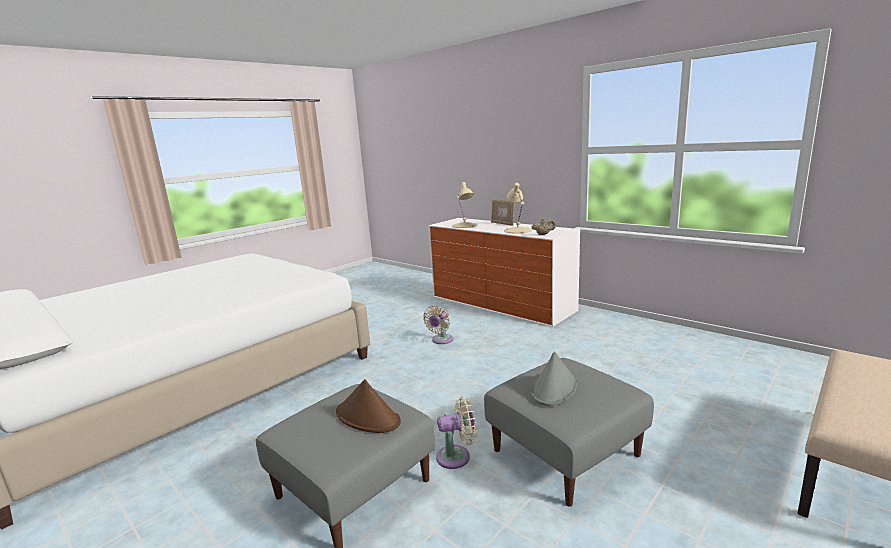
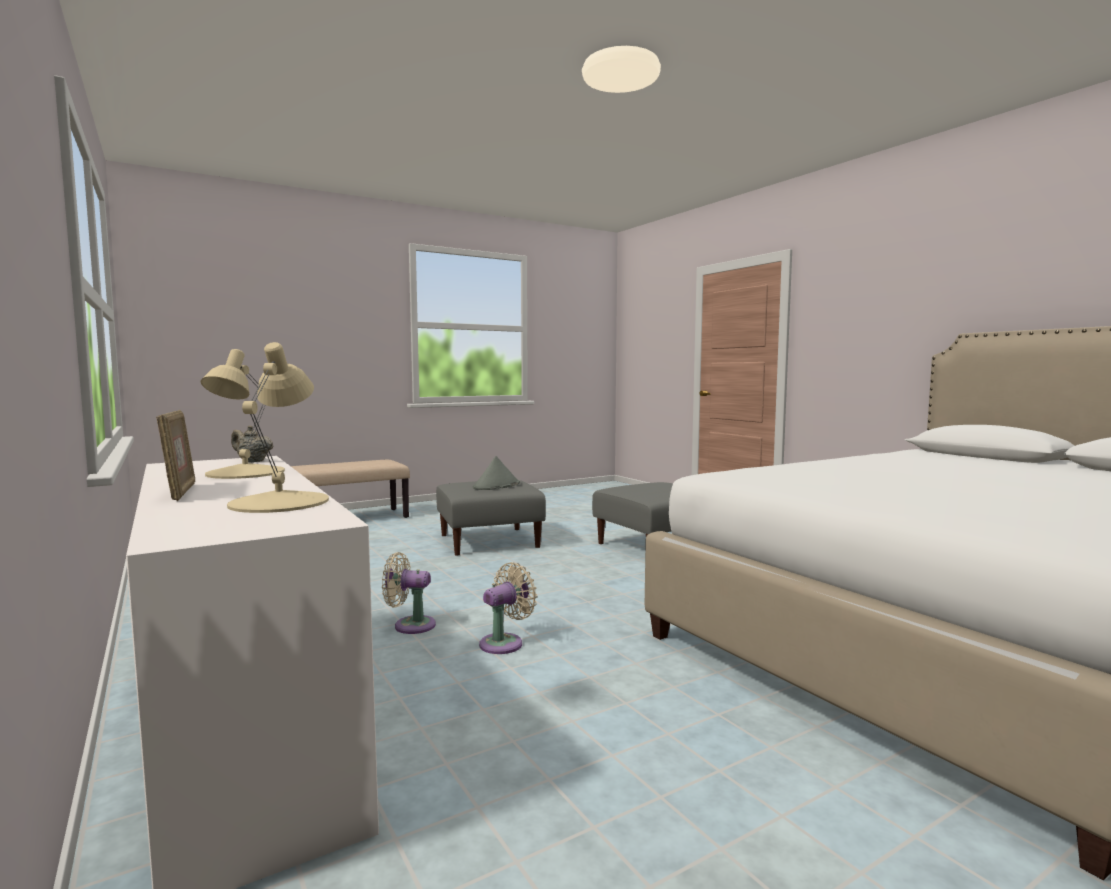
camera: 165 degrees left, 10 degrees down
brown hat [336,379,401,433] -> none
beige fan [436,397,477,469] -> beige fan moved to [382,552,436,634]

